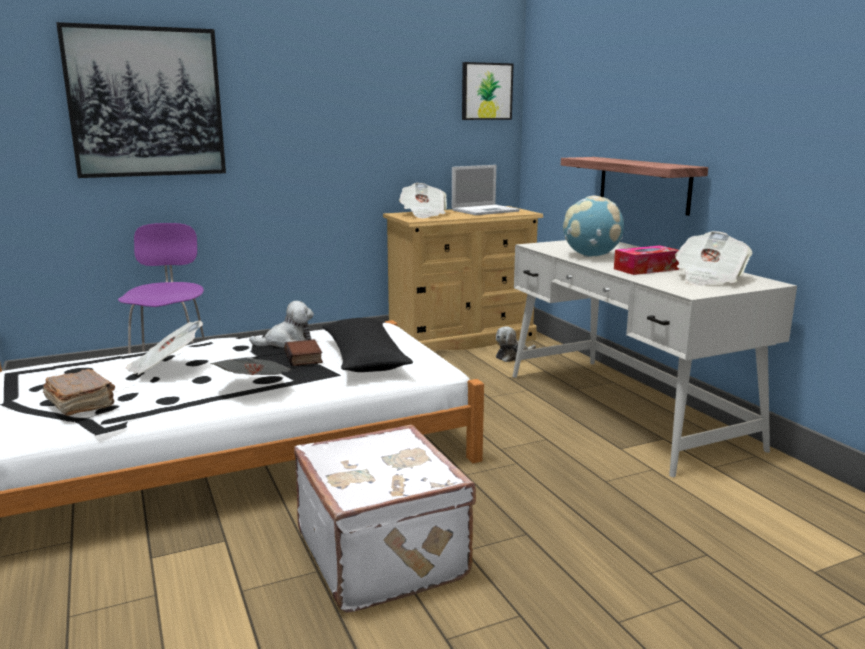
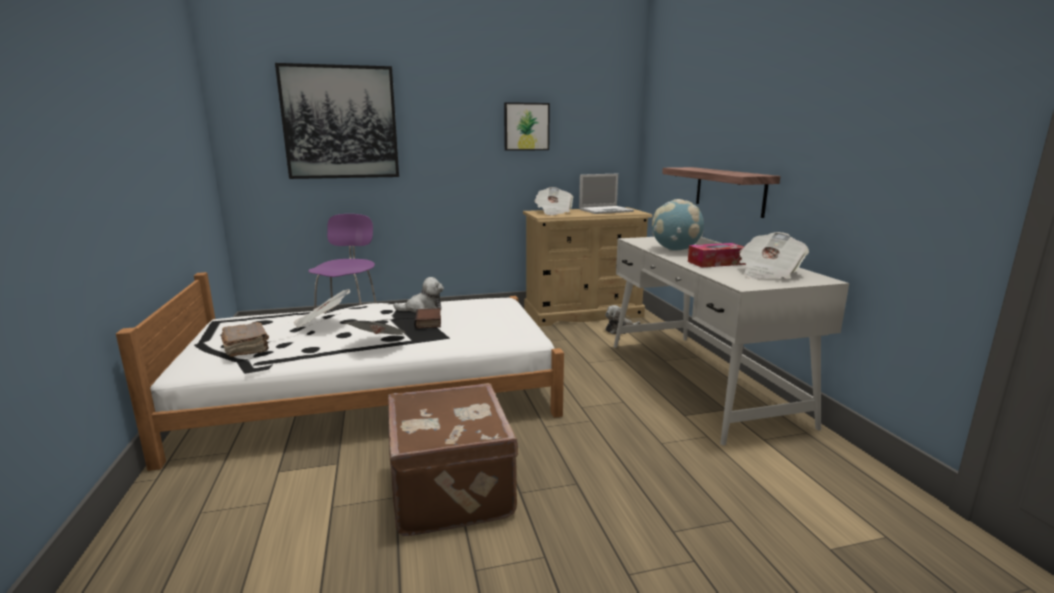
camera: 10 degrees right, 0 degrees up
white suitcase [294,425,476,613] -> brown suitcase [388,383,519,536]
black pillow [322,318,413,372] -> none
picture [462,62,513,120] -> picture moved to [504,102,550,151]

